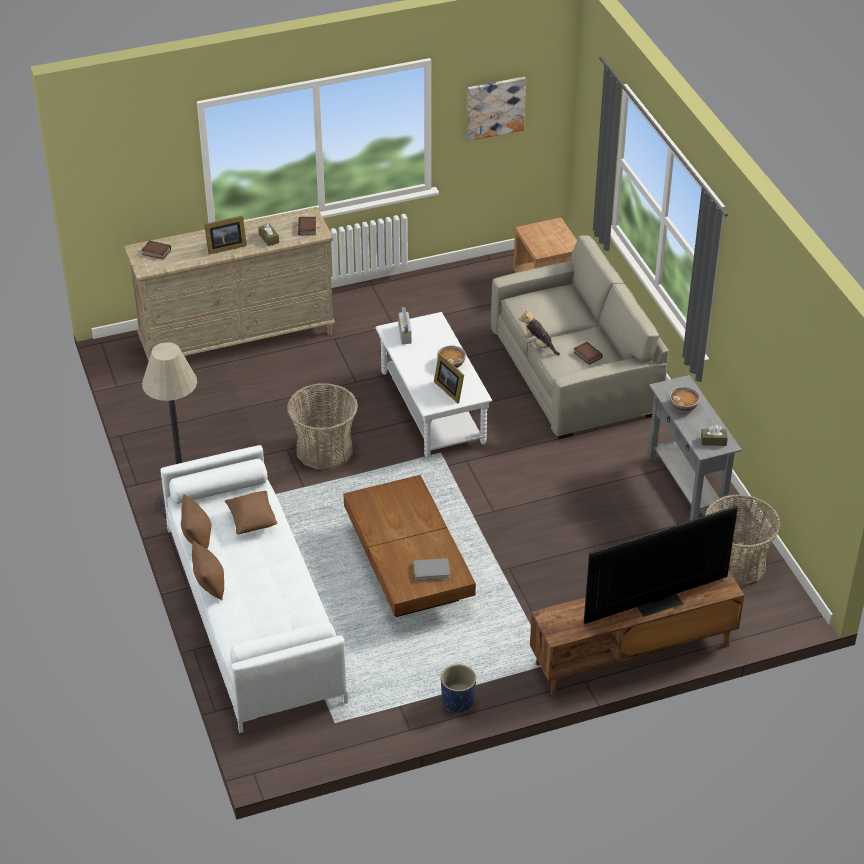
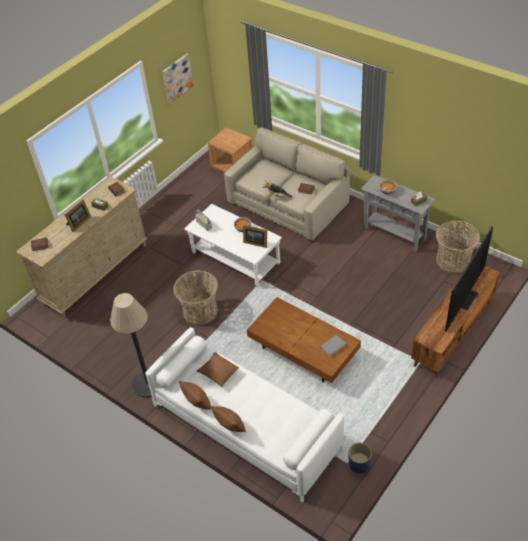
camera: 30 degrees left, 5 degrees up
blue planter [441,664,476,712] -> blue planter moved to [348,443,372,474]

